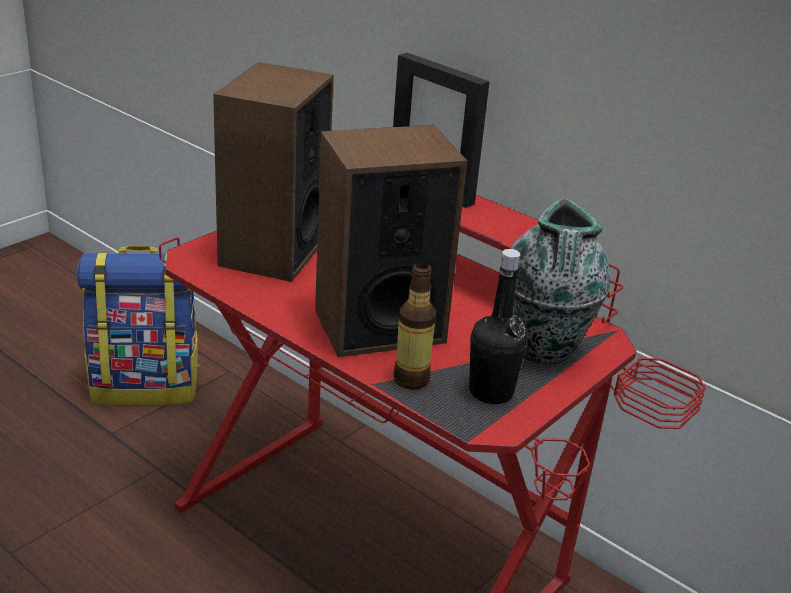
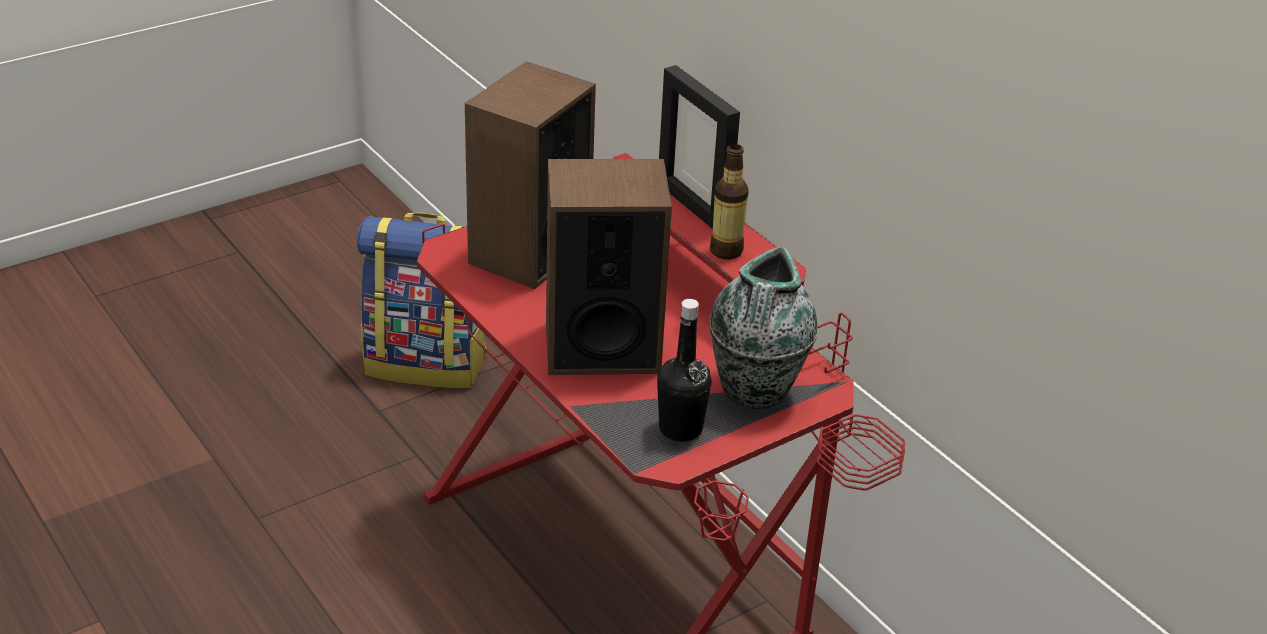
camera: 15 degrees right, 5 degrees up
bottle [393,263,436,390] -> bottle moved to [710,144,749,259]

